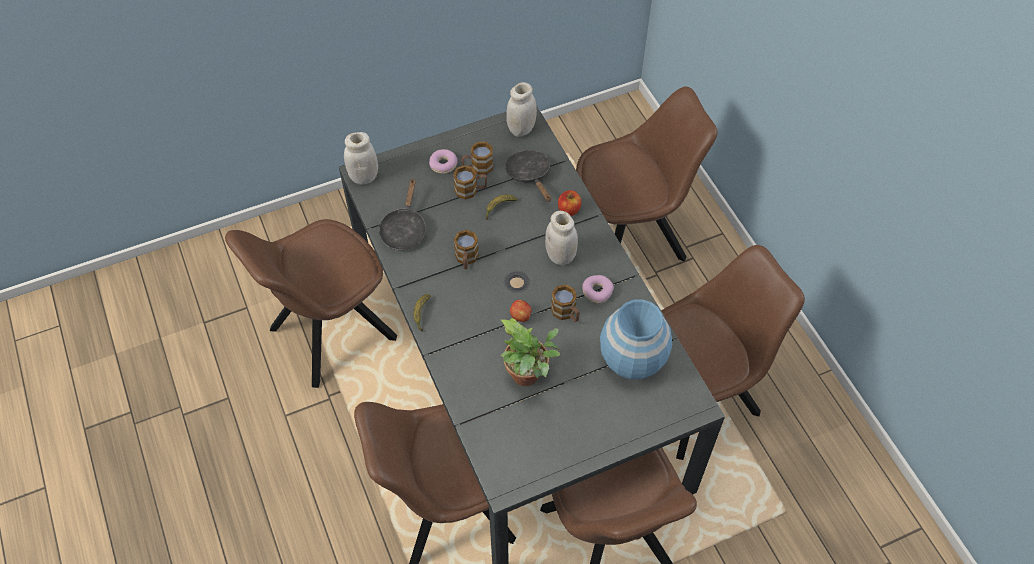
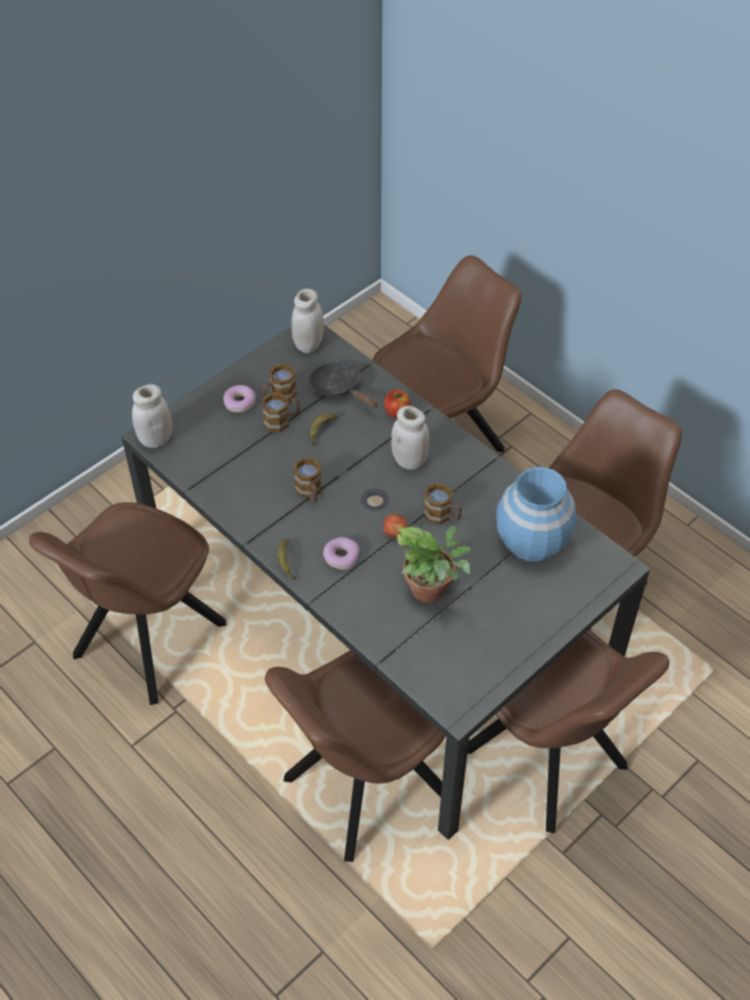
camera: 20 degrees left, 5 degrees down
black frying pan [379,178,426,250] -> none
donut [582,275,614,303] -> donut moved to [323,537,359,570]

